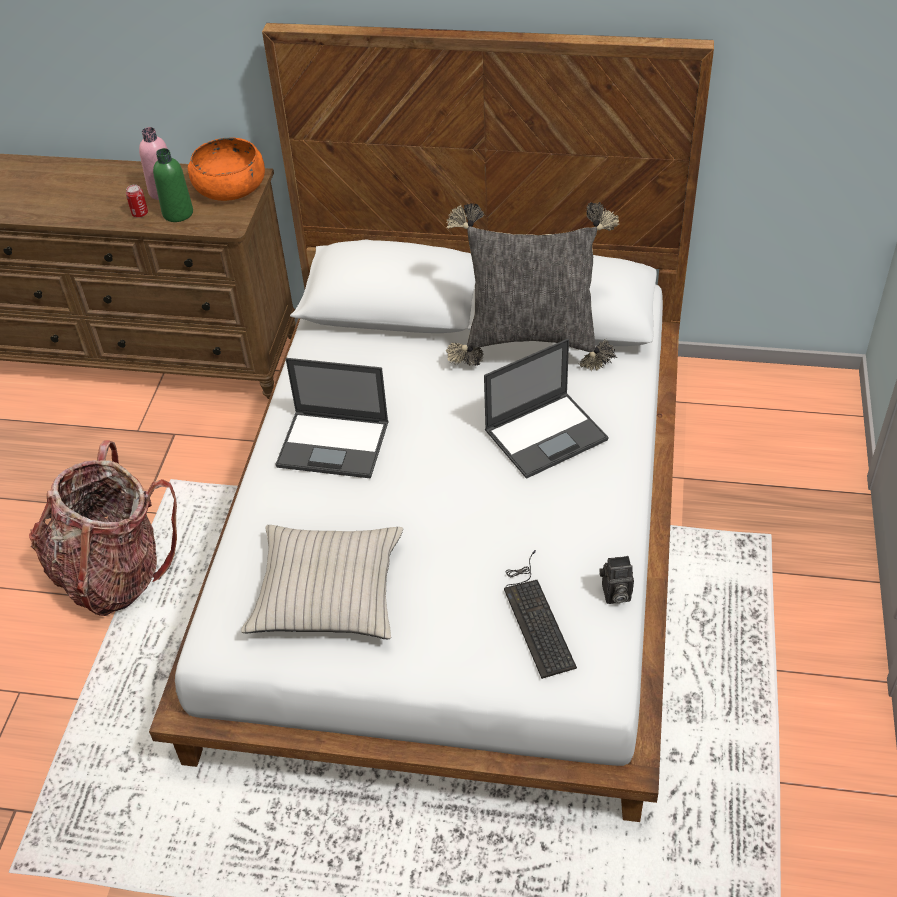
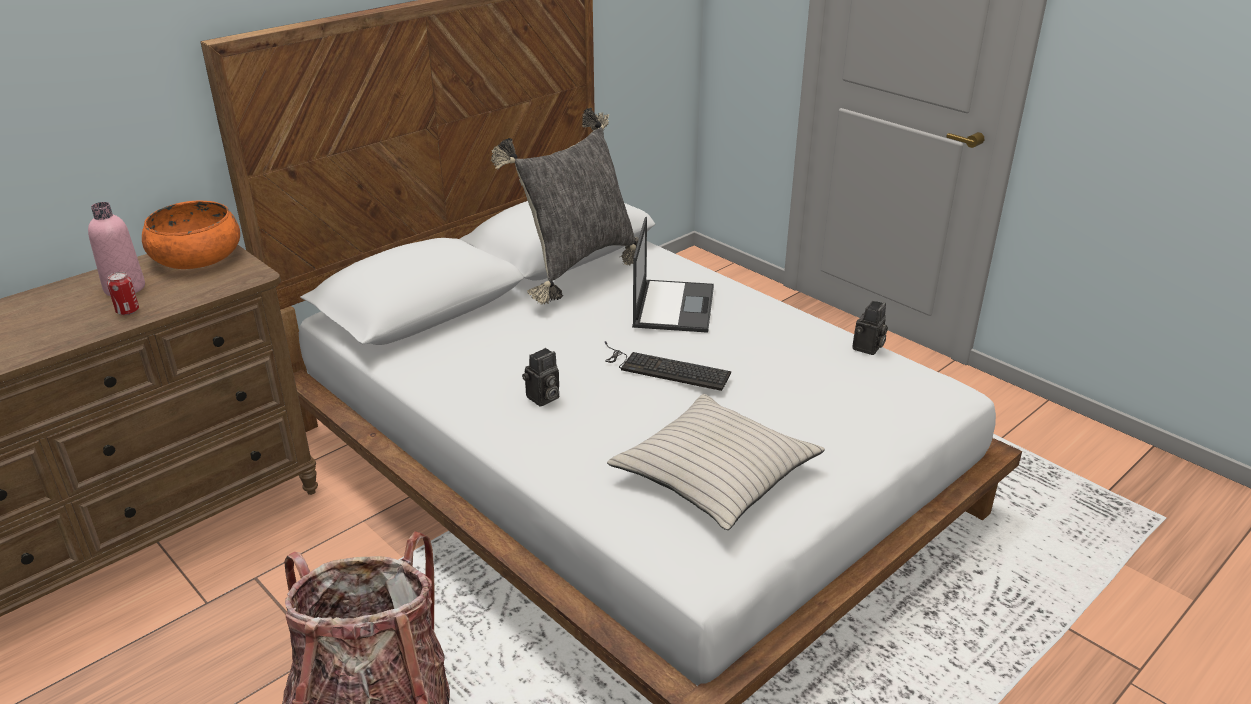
camera: 55 degrees left, 15 degrees down
green bottle [153,148,193,222] -> none
laptop [275,358,389,479] -> camera [522,348,559,407]
keyboard [504,550,577,679] -> keyboard moved to [605,341,731,391]

